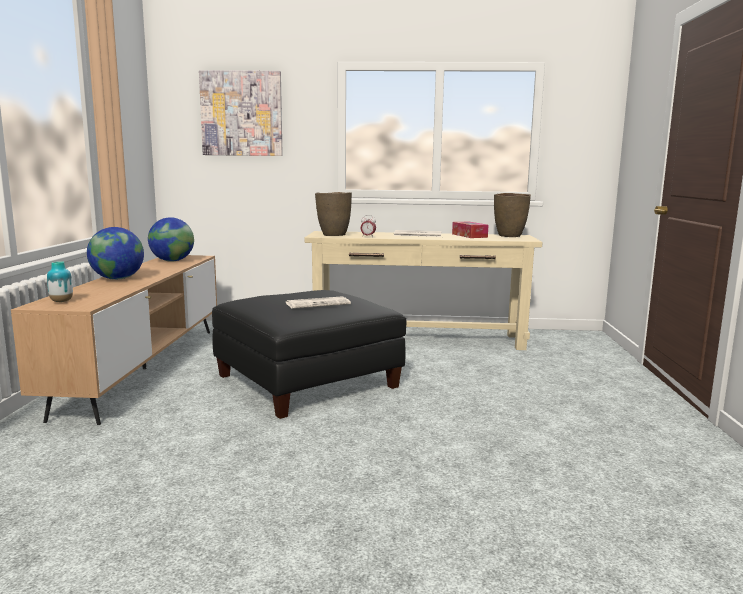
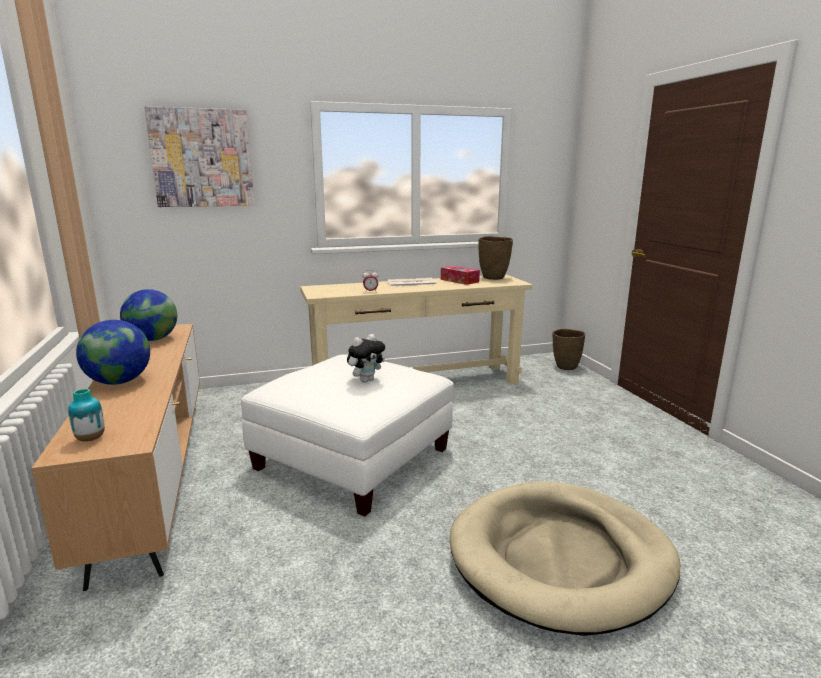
camera: 20 degrees left, 5 degrees up
black ottoman [212,290,407,419] -> white ottoman [241,355,454,517]
newspaper [286,296,351,309] -> plush toy [347,334,385,383]
brown vase [315,192,352,236] -> brown vase moved to [553,329,585,370]
none -> beige dog bed [450,481,680,636]

